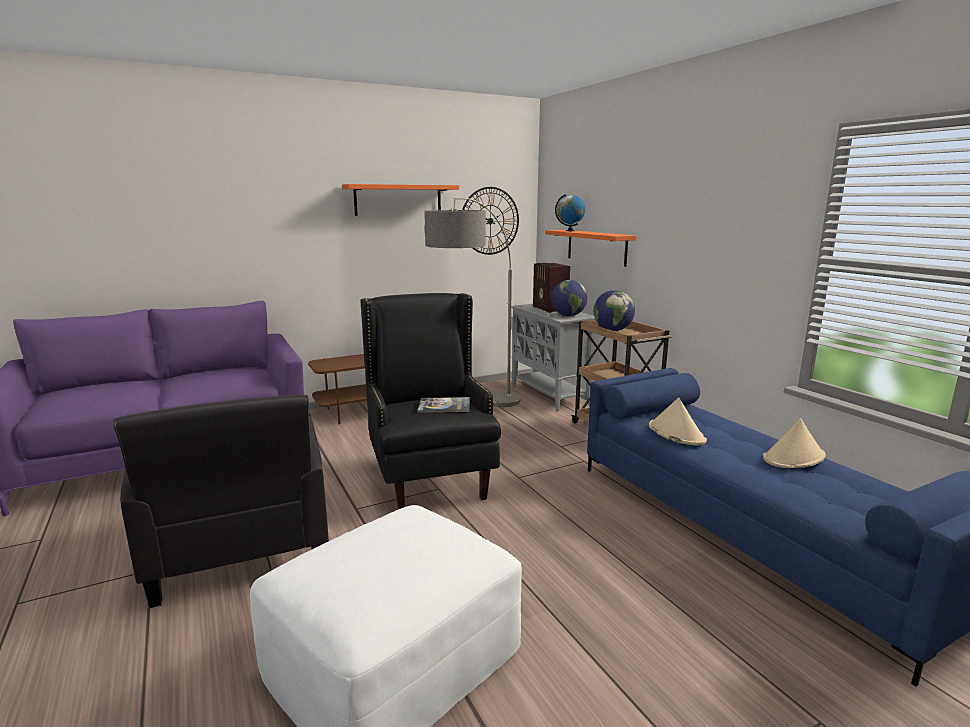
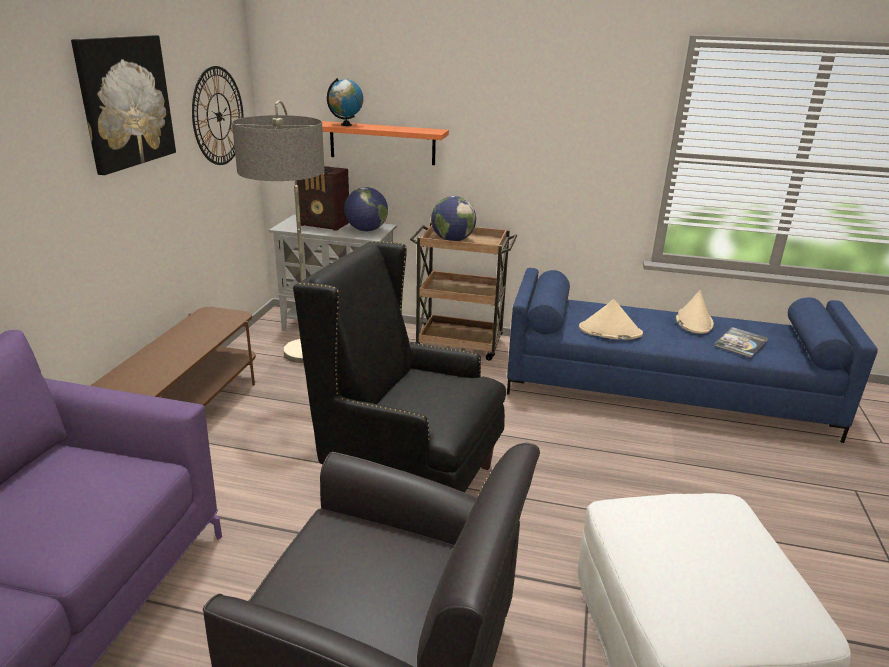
camera: 50 degrees left, 10 degrees up
orange shelf [342,184,459,216] -> picture [71,35,176,175]
book [417,397,470,413] -> book moved to [714,327,768,358]

